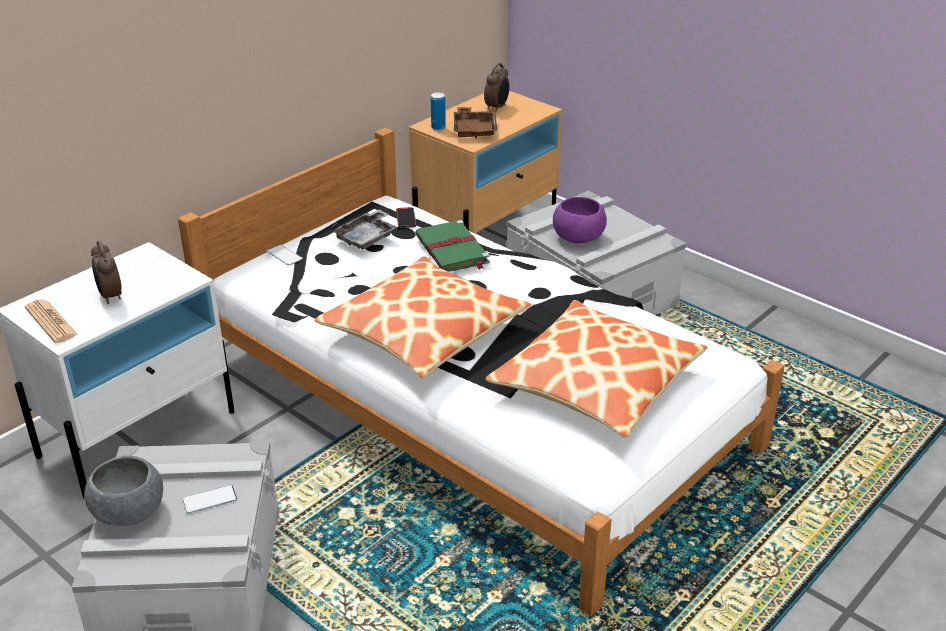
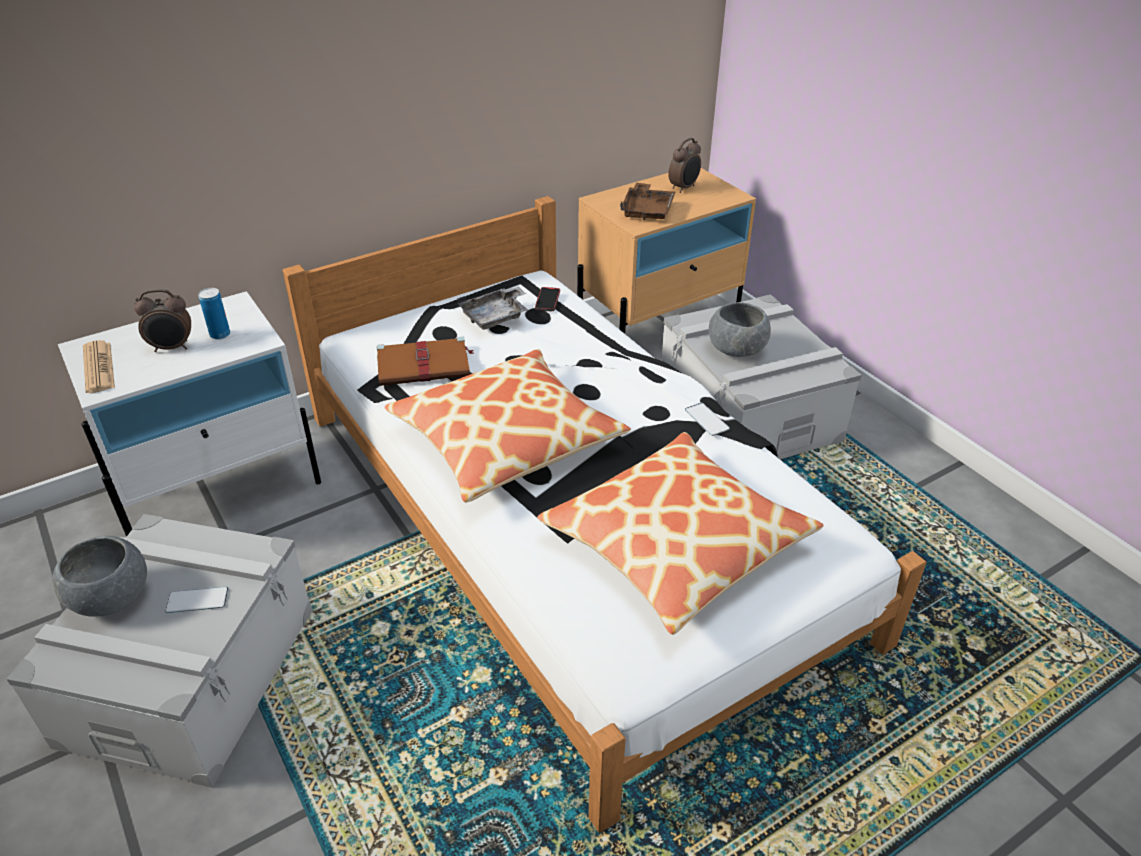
camera: 15 degrees right, 5 degrees up
alarm clock [91,241,122,304] -> alarm clock turned 90 degrees counterclockwise [134,289,191,352]
phone [266,244,303,265] -> phone moved to [685,403,730,436]
green book [415,220,490,272] -> none
can [431,92,446,130] -> can moved to [198,288,230,340]
purple bowl [553,197,607,243] -> grey bowl [709,302,771,357]
none -> brown book [377,336,474,386]

